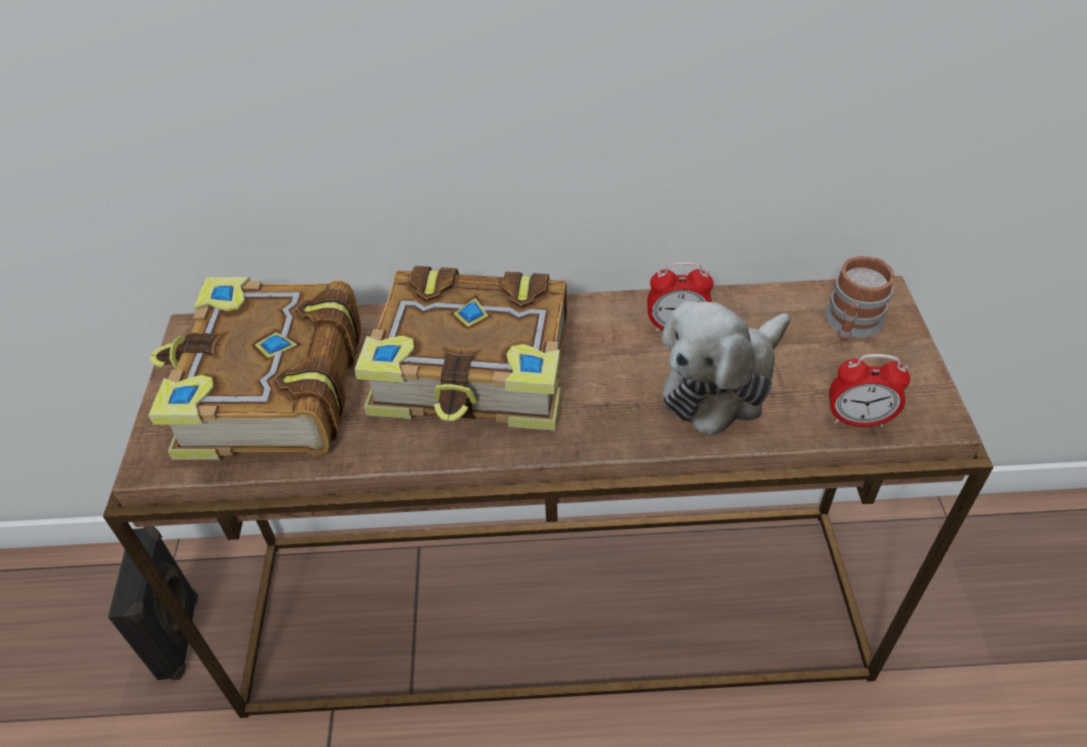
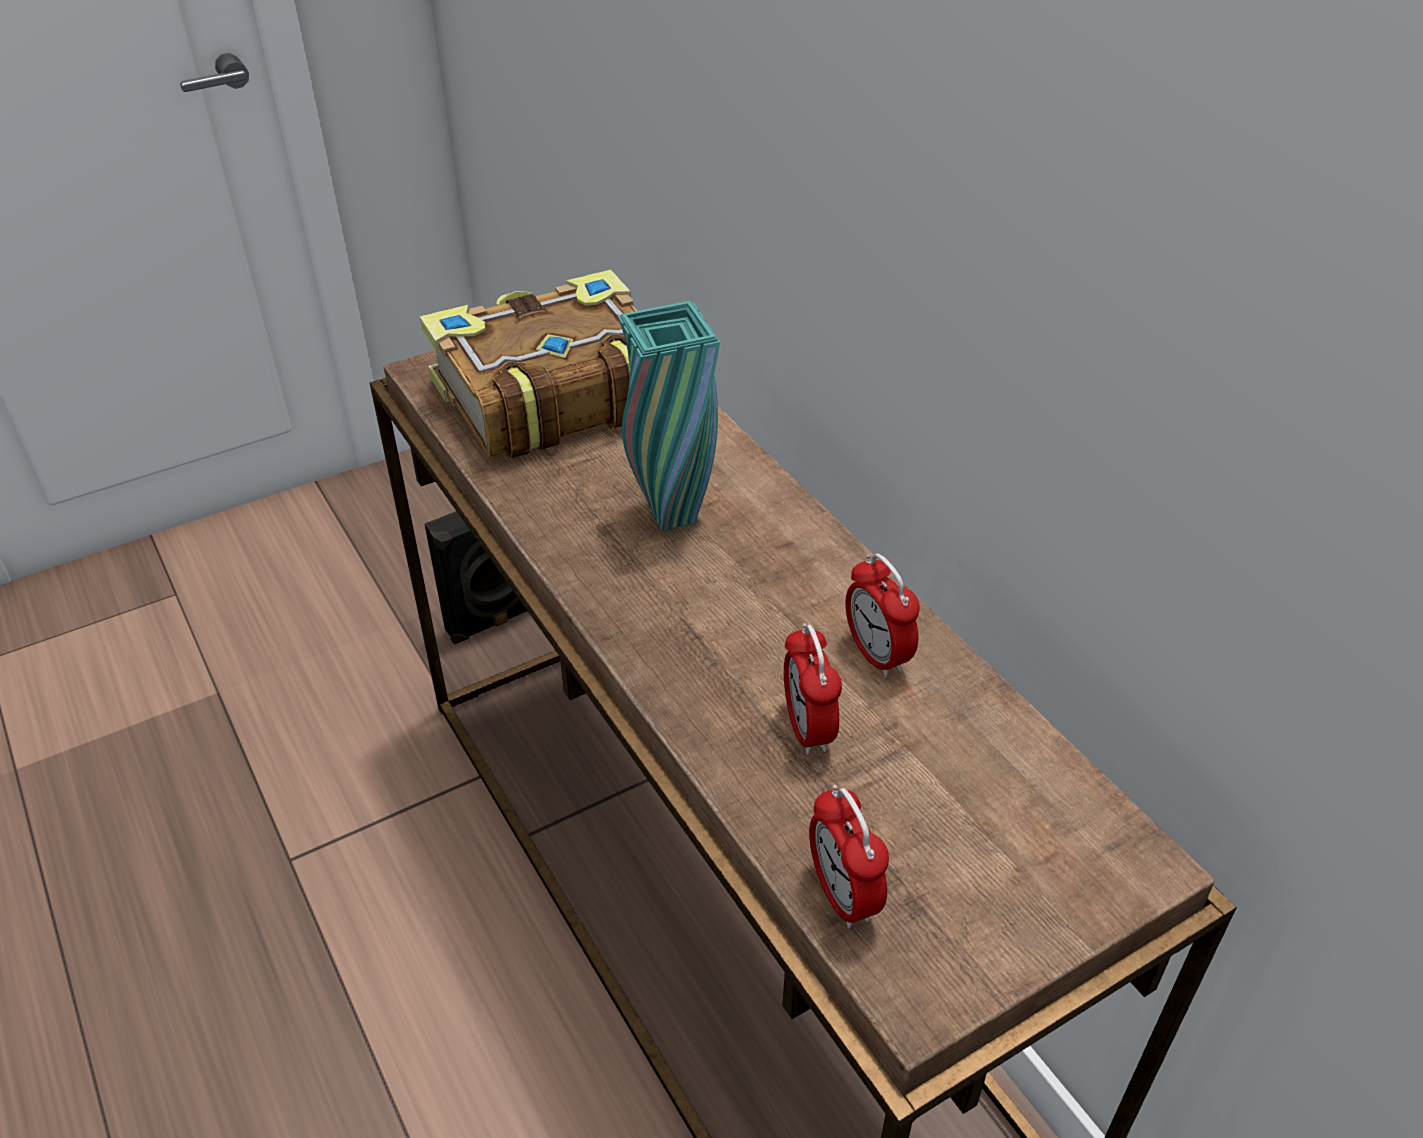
camera: 60 degrees right, 5 degrees down
book [354,266,567,431] -> turquoise vase [618,301,720,532]
plush toy [662,300,790,436] -> alarm clock [784,623,842,755]
mug [825,256,895,341] -> none

